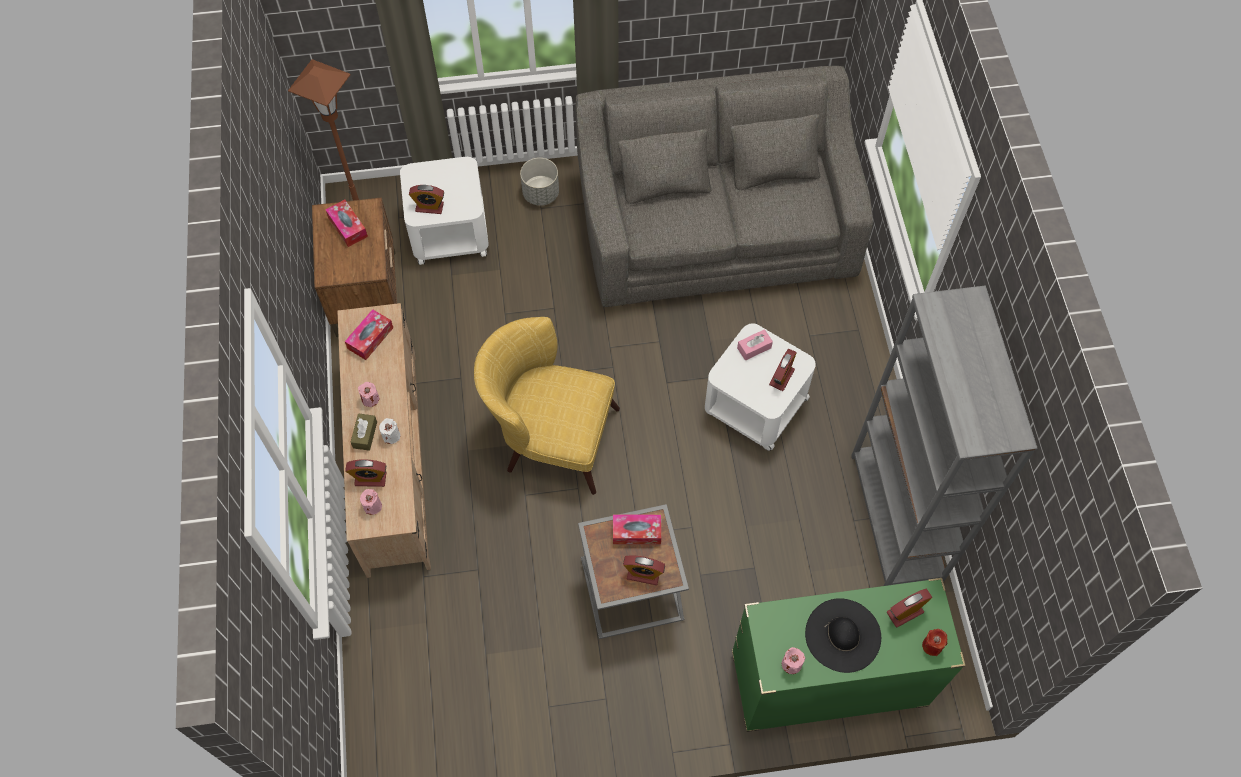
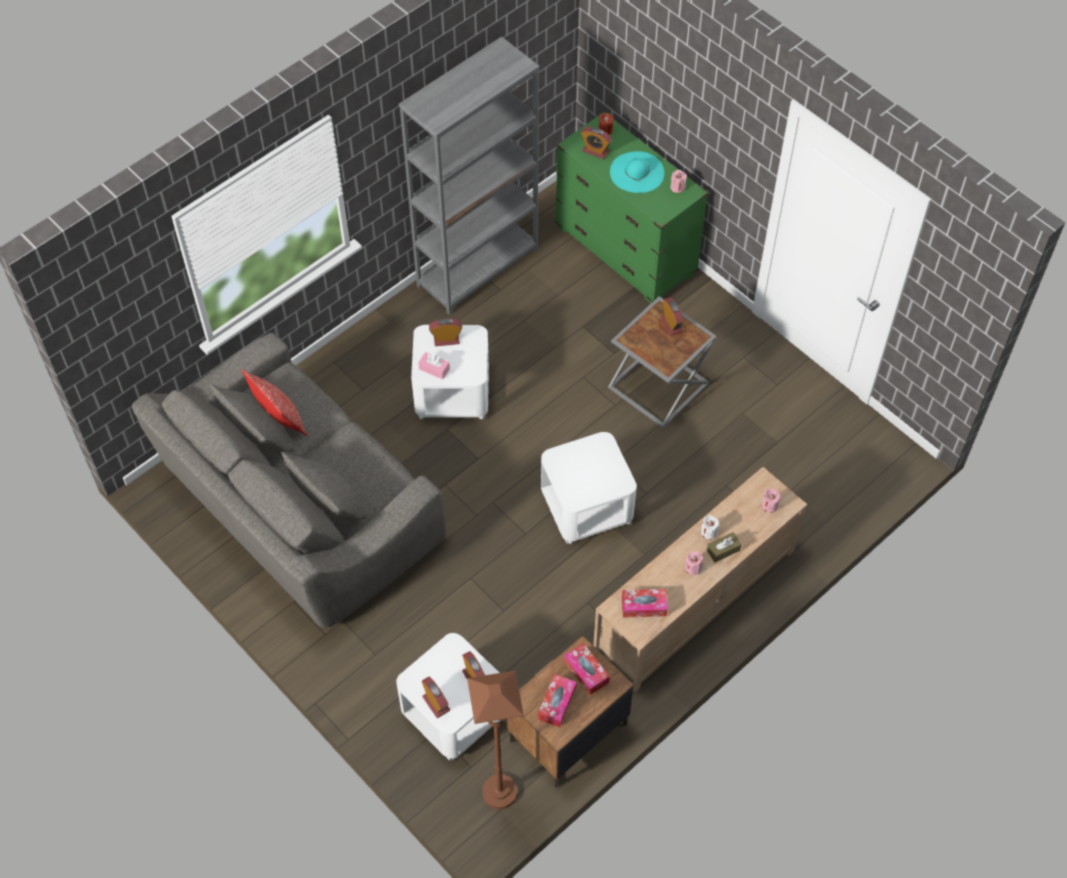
camera: 125 degrees left, 5 degrees down
alarm clock [345,459,387,487] -> alarm clock moved to [422,677,450,718]
yellow armchair [474,317,620,495] -> white side table [541,432,637,544]
grey planter [520,158,559,206] -> none
tissue box [613,515,661,544] -> tissue box moved to [564,643,610,695]
black hat [805,598,881,673] -> turquoise hat [610,151,665,193]
none -> pillow [242,369,308,436]

